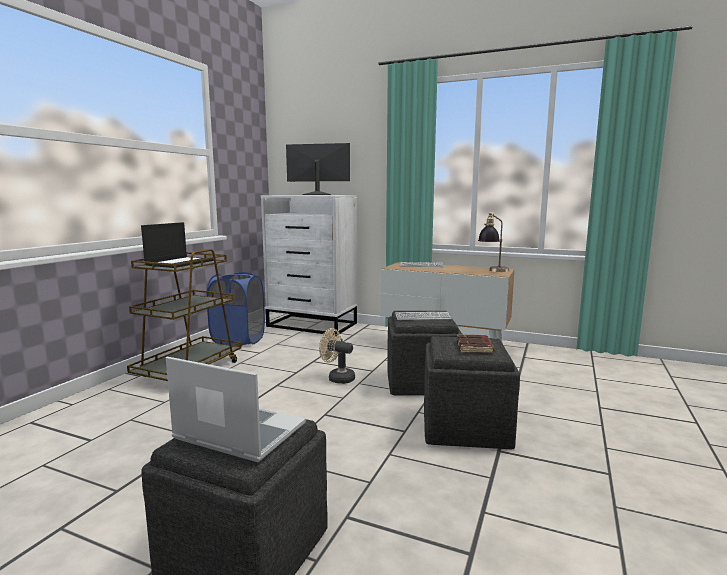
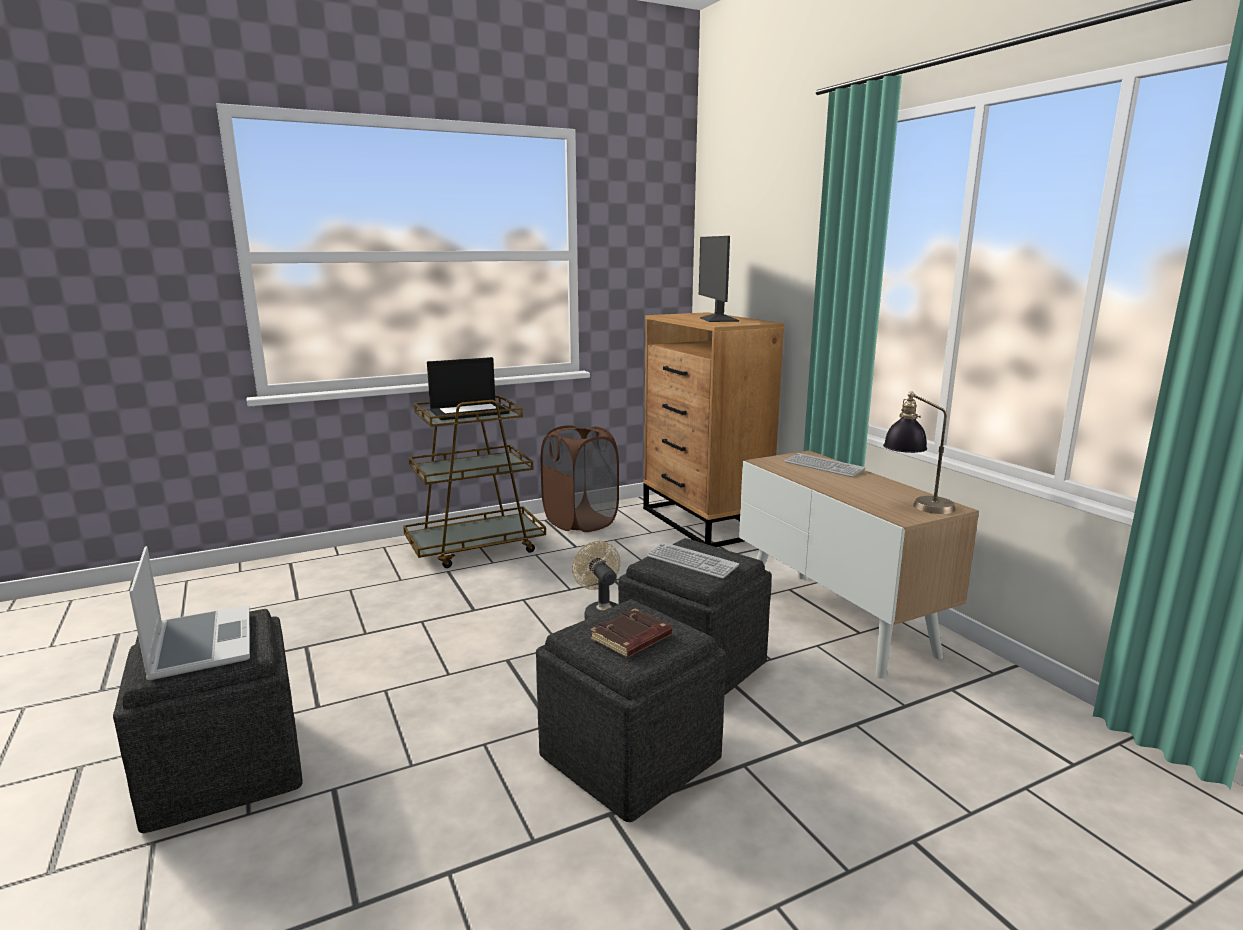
camera: 40 degrees right, 5 degrees up
blue laundry basket [207,272,265,347] -> brown laundry basket [541,425,619,532]
white dresser [261,195,357,336] -> brown dresser [643,312,784,547]
monitor [286,143,350,195] -> monitor turned 150 degrees counterclockwise [699,236,739,322]

